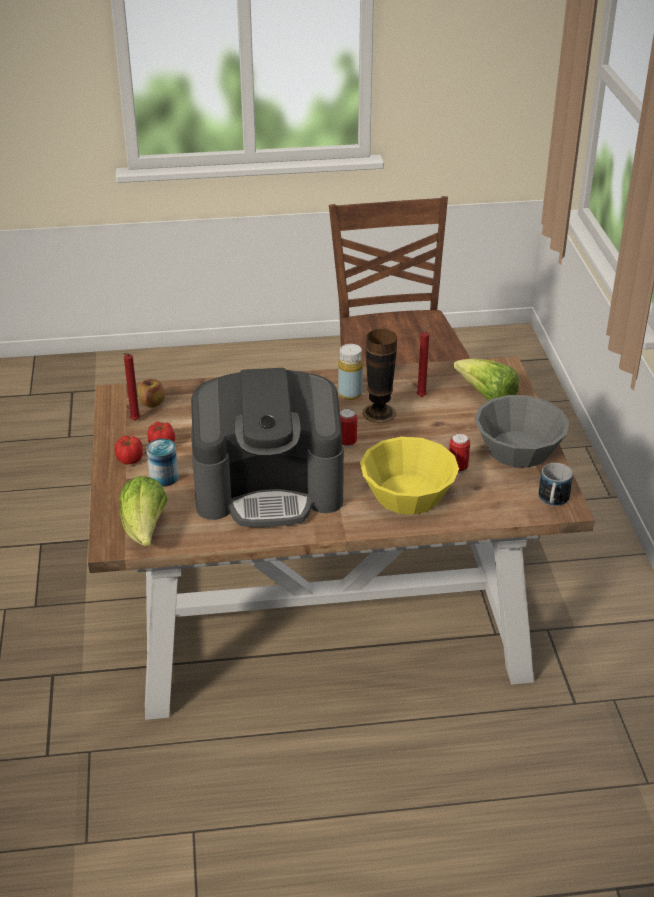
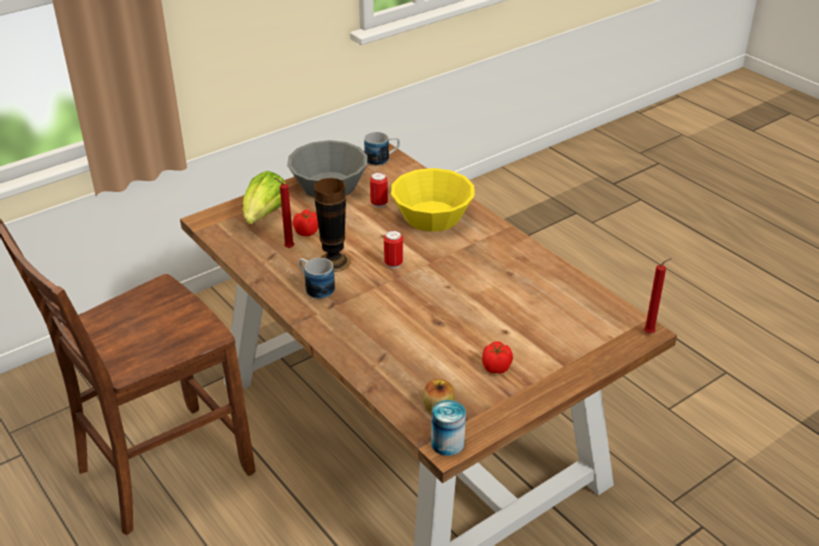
camera: 120 degrees left, 0 degrees up
tomato [115,436,143,465] -> tomato moved to [293,210,319,236]
lettuce [119,476,168,546] -> none
red candle [124,353,140,421] -> red candle moved to [644,258,672,333]
can [146,439,179,487] -> can moved to [431,400,466,456]
coffee machine [191,368,344,527] -> none
yellow bottle [338,344,363,400] -> mug [299,258,335,299]

